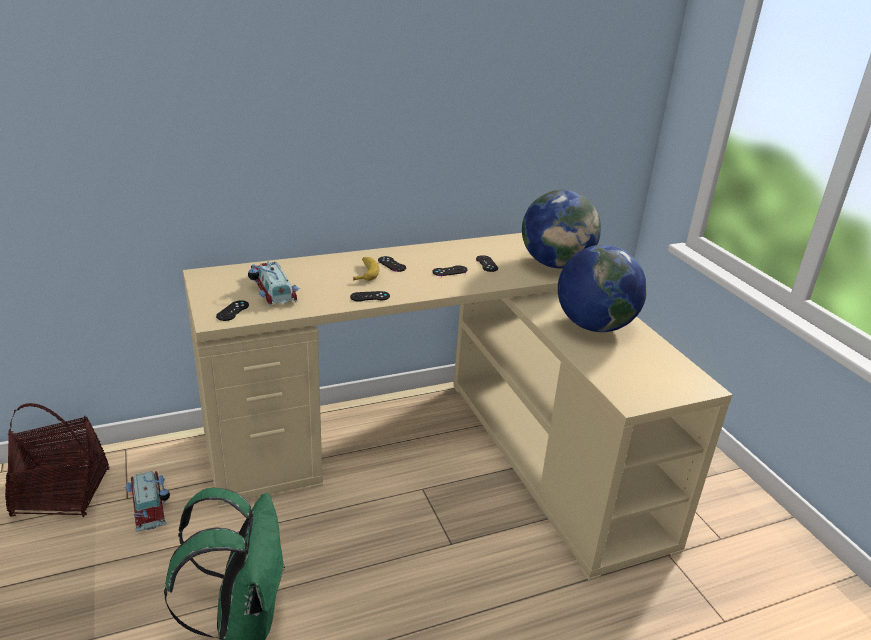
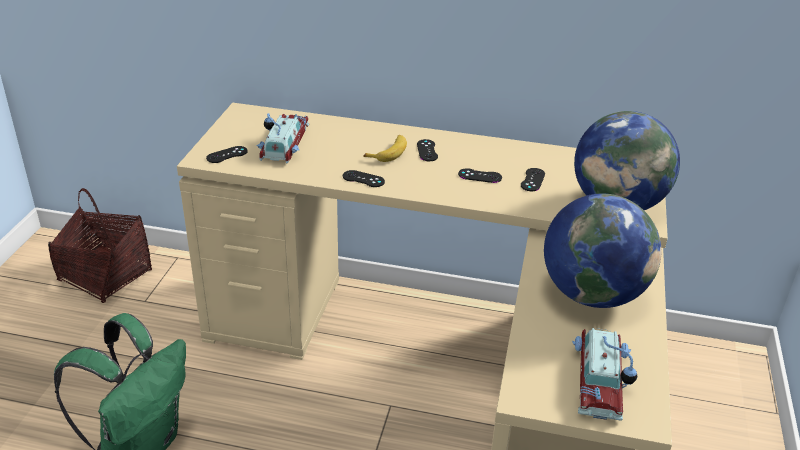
camera: 35 degrees right, 5 degrees up
toy car [125,470,170,532] -> toy car moved to [572,328,638,420]

